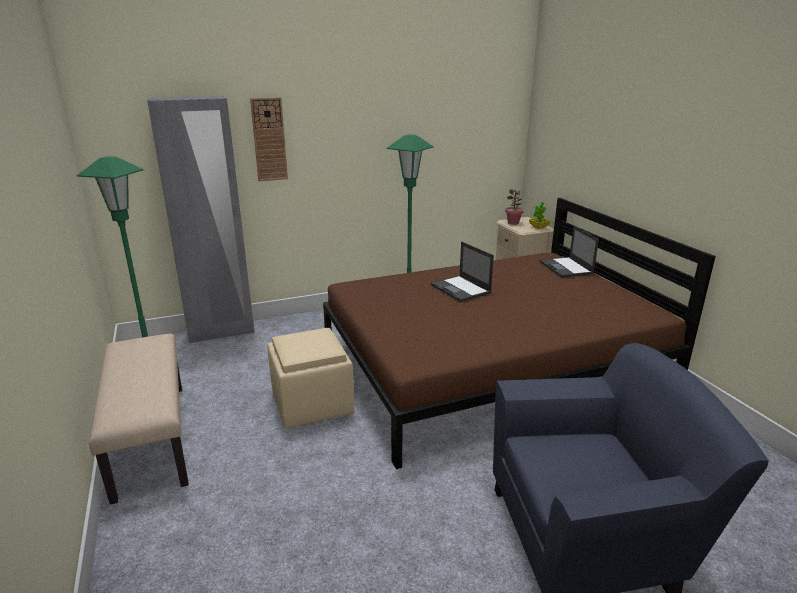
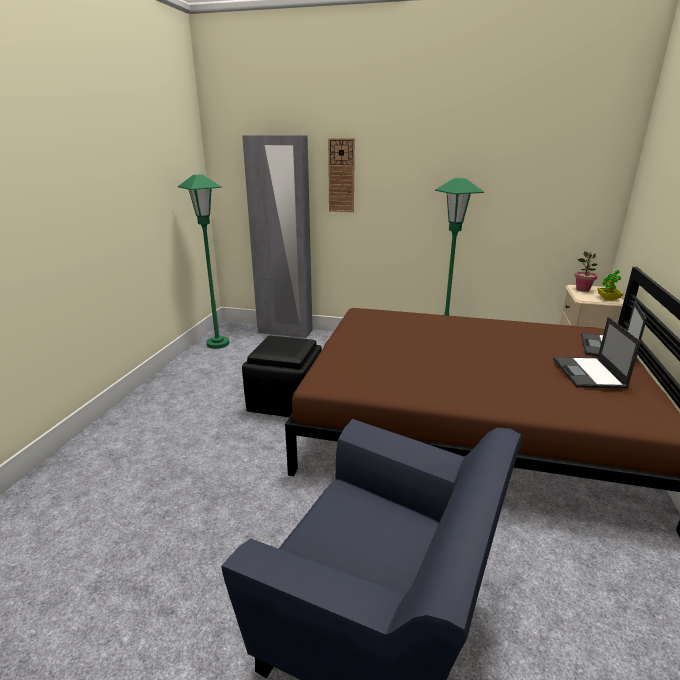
camera: 35 degrees right, 0 degrees up
beige bench [89,333,189,505] -> none
beige ottoman [267,328,354,429] -> black ottoman [242,336,322,417]
laptop [431,241,494,302] -> laptop moved to [553,317,641,389]

